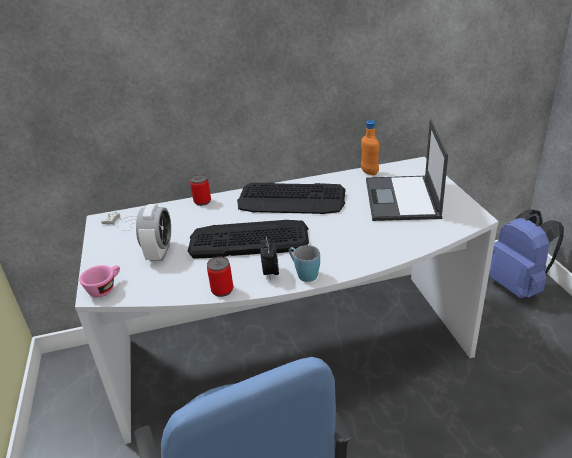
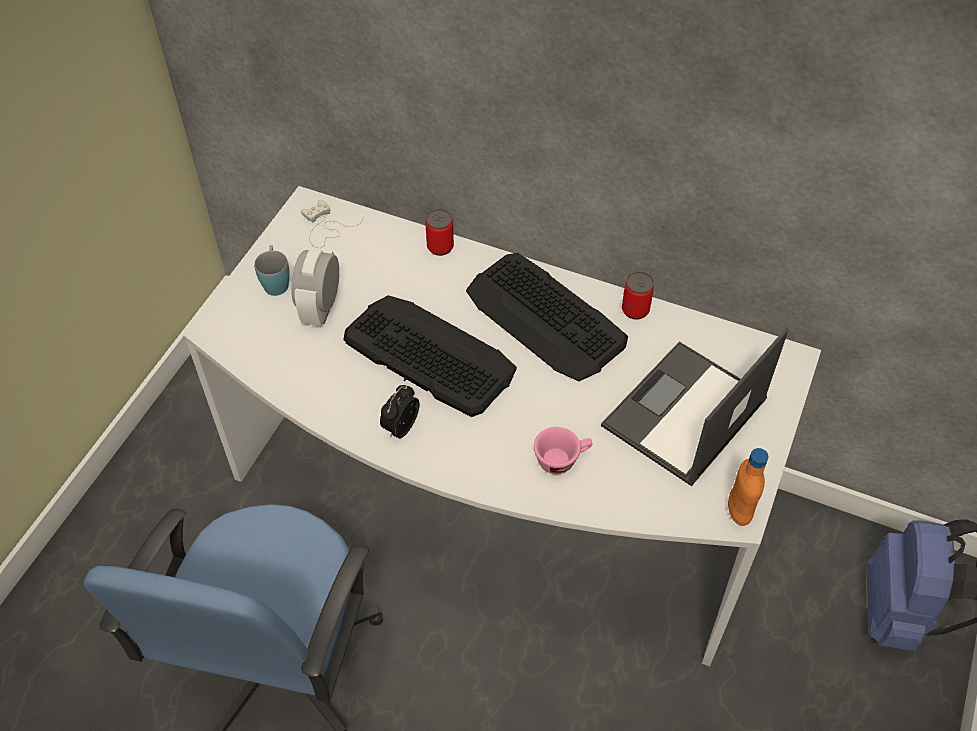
camera: 35 degrees right, 20 degrees up
pink cup [79,265,120,297] -> pink cup moved to [534,427,592,474]
alarm clock [136,204,171,261] -> alarm clock turned 150 degrees clockwise [291,248,339,326]
can [207,257,233,297] -> can moved to [622,272,654,320]
blue mug [289,245,320,282] -> blue mug moved to [254,245,290,296]
orange bottle [361,120,380,175] -> orange bottle moved to [728,448,769,526]

